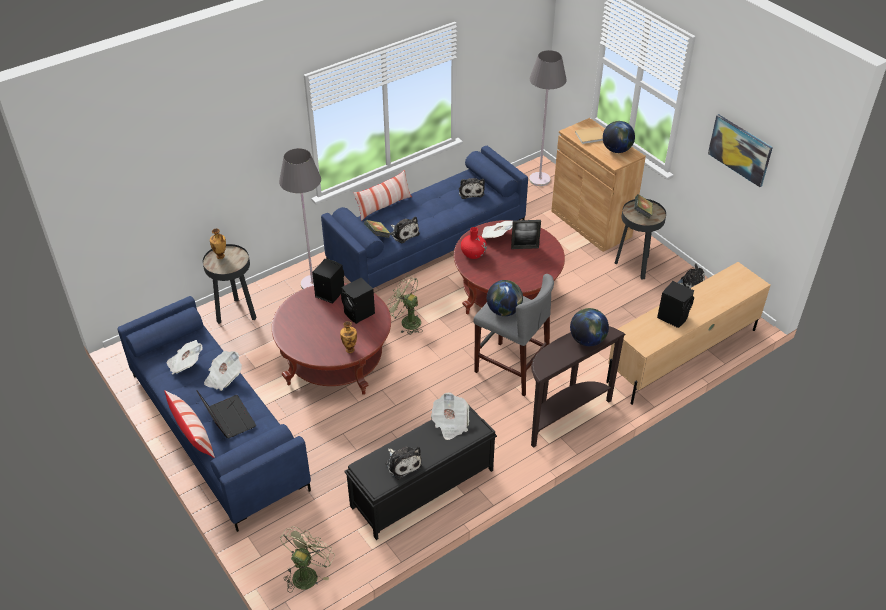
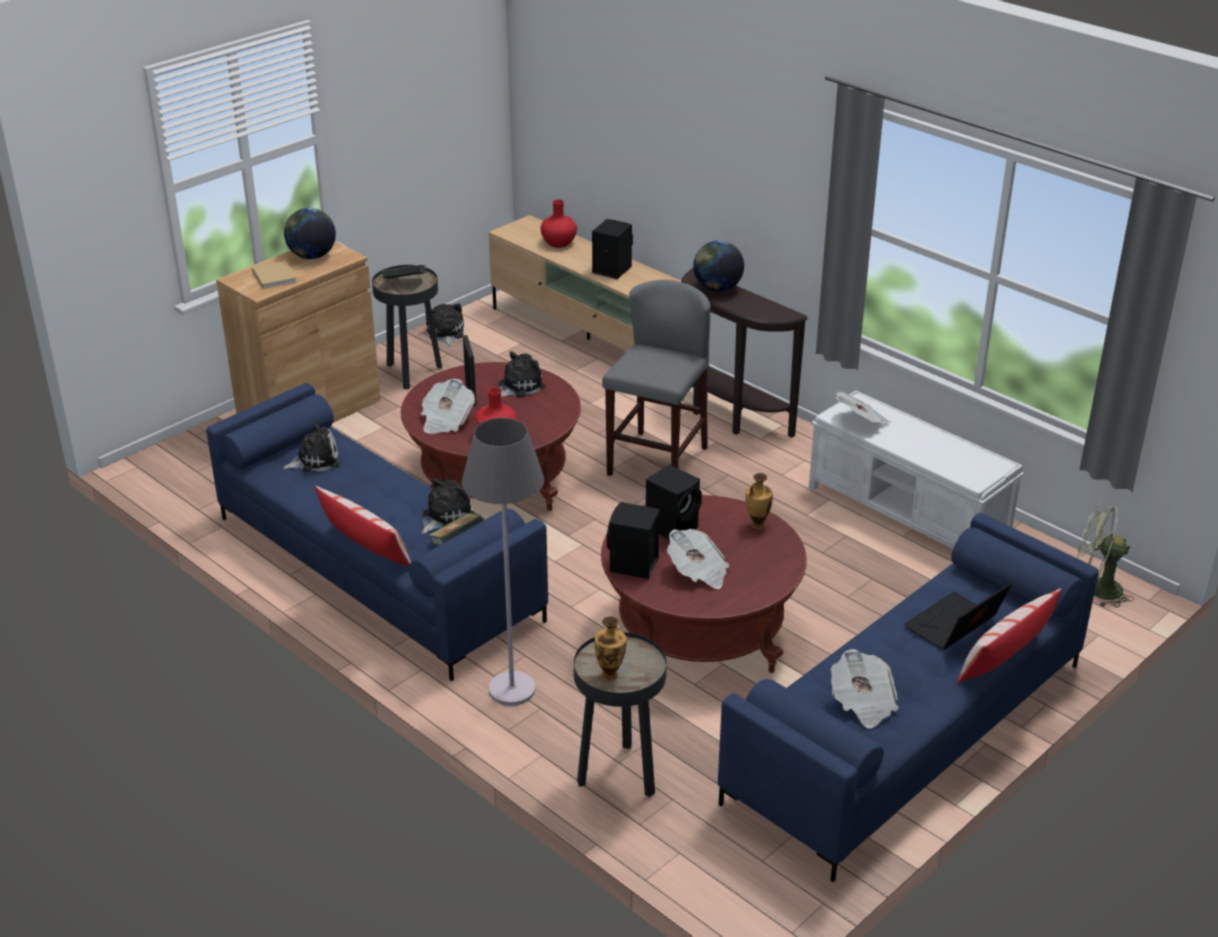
camera: 100 degrees left, 10 degrees down
newspaper [204,351,242,391] -> newspaper moved to [667,529,729,589]
black bench [344,406,497,540] -> white bench [809,390,1024,549]
plush toy [386,446,422,480] -> plush toy moved to [499,351,545,397]
green fan [387,275,423,335] -> none
globe [487,280,523,316] -> none
grey floor lamp [529,50,567,186] -> none
picture [708,114,773,187] -> none
none -> red vase [541,199,577,248]

